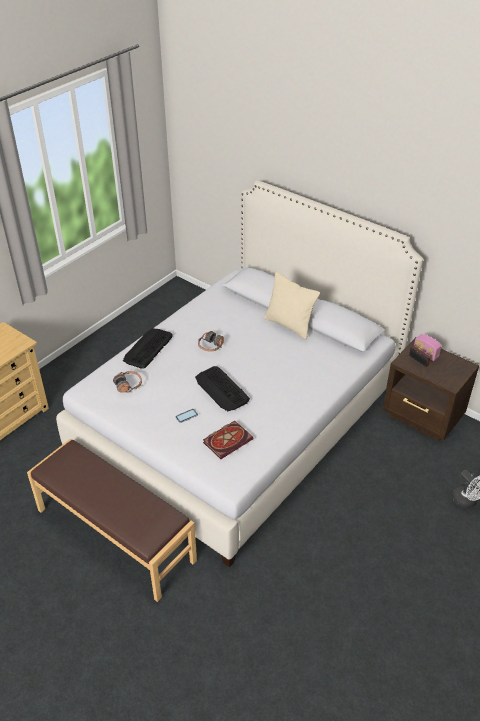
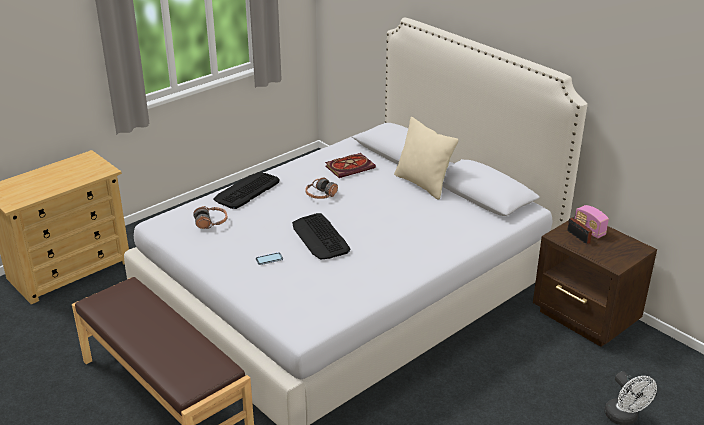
camera: 10 degrees right, 10 degrees down
book [203,421,254,459] -> book moved to [325,153,376,178]

